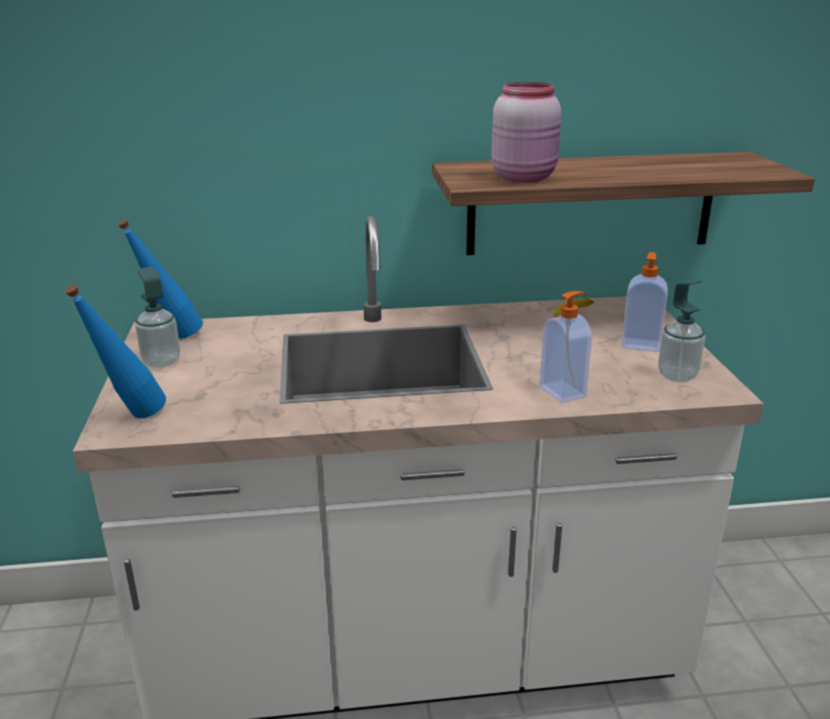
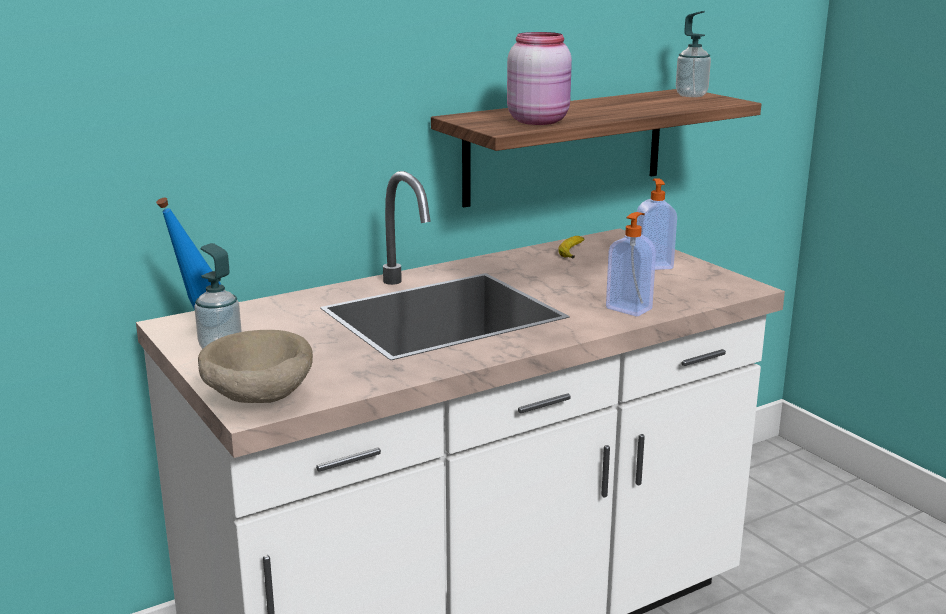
camera: 25 degrees left, 5 degrees down
blue bottle [65,285,166,418] -> beige bowl [198,330,313,403]
soap dispenser [658,280,705,382] -> soap dispenser moved to [676,11,711,97]

